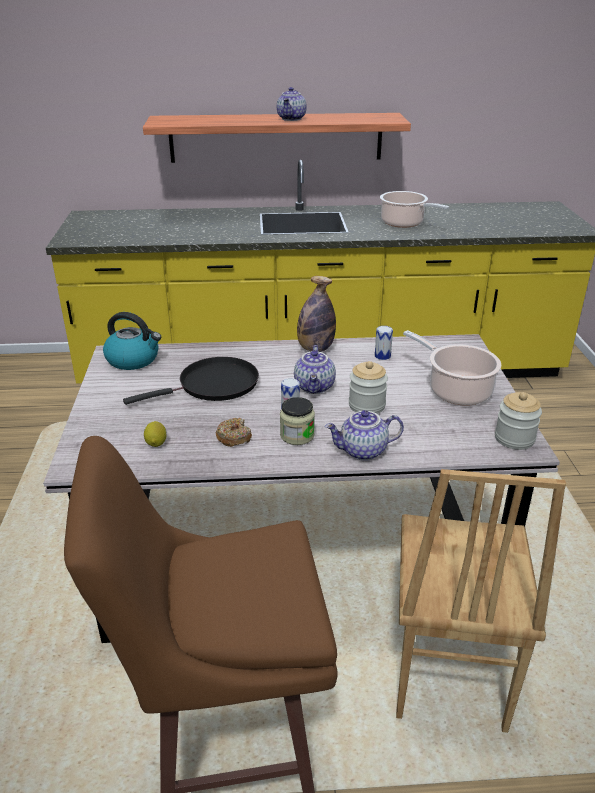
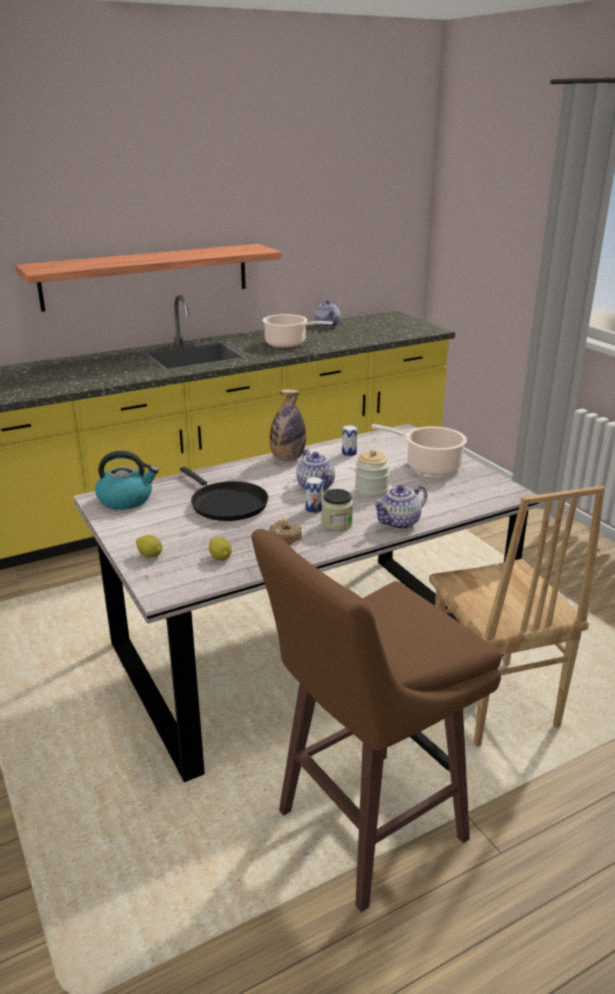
camera: 25 degrees left, 5 degrees down
black frying pan [123,357,259,405] -> black frying pan turned 105 degrees clockwise [180,467,268,521]
teapot [277,87,307,121] -> teapot moved to [315,300,340,328]
jar [495,392,542,450] -> none
none -> lemon [136,535,162,558]

